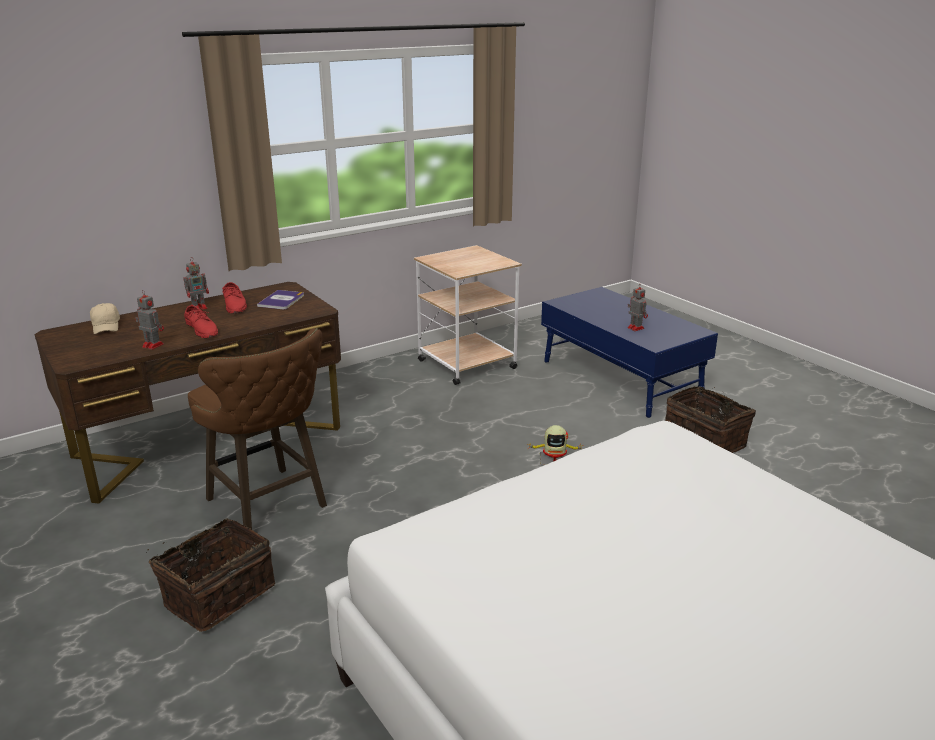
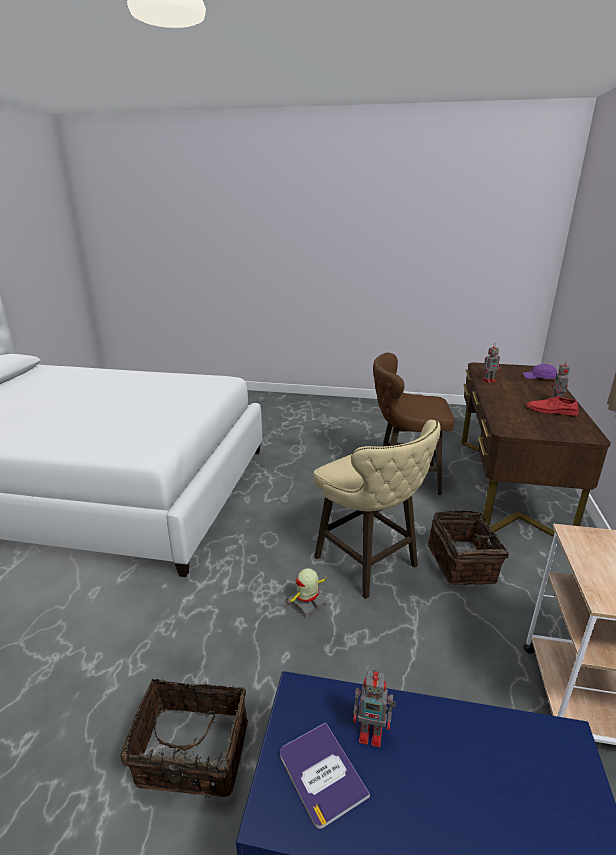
camera: 135 degrees right, 0 degrees up
beige cap [90,303,120,334] -> purple cap [523,364,557,379]
basket [146,518,275,632] -> basket moved to [428,510,509,585]
red shoe [184,305,218,338] -> none
book [257,290,304,309] -> book moved to [280,722,370,829]
none -> beige stool [313,420,441,599]

